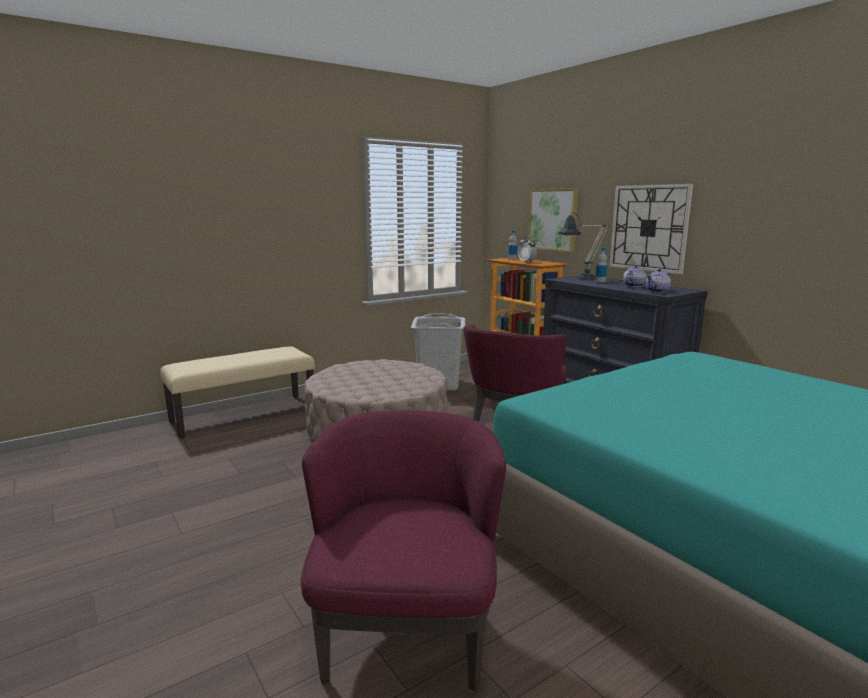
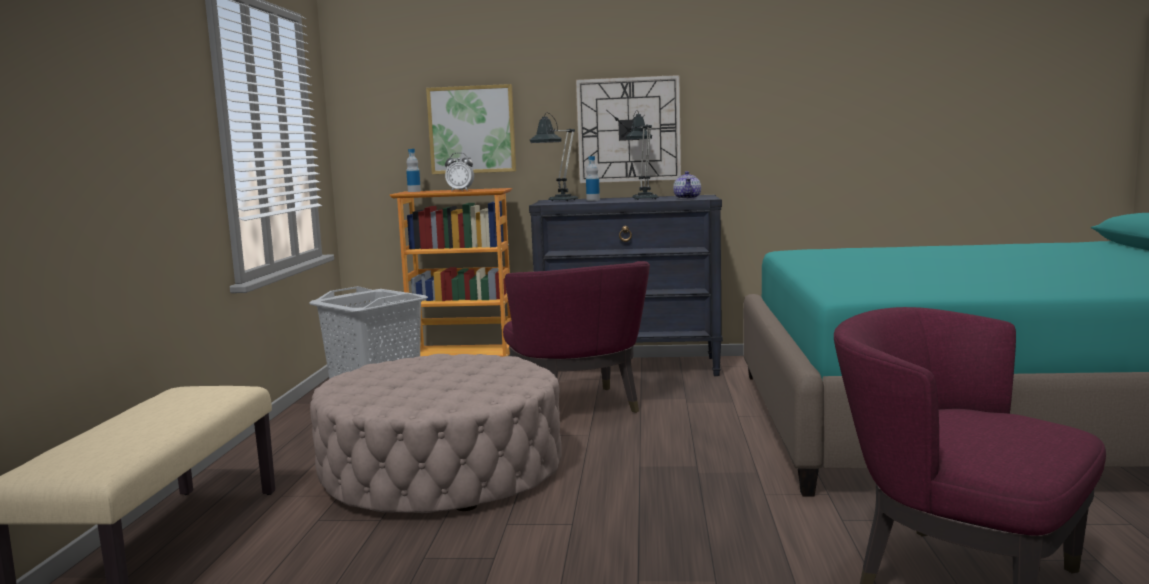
camera: 50 degrees left, 5 degrees down
teapot [623,265,646,287] -> table lamp [626,110,659,200]

